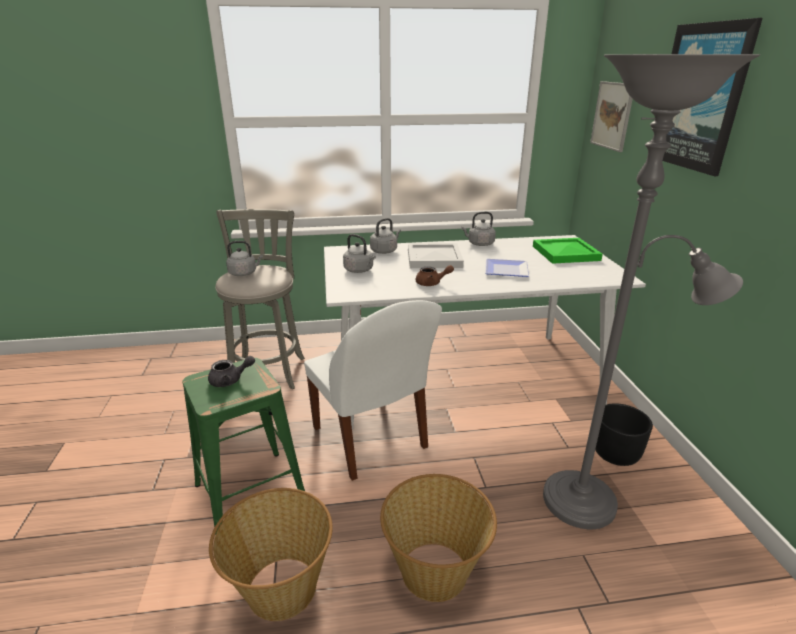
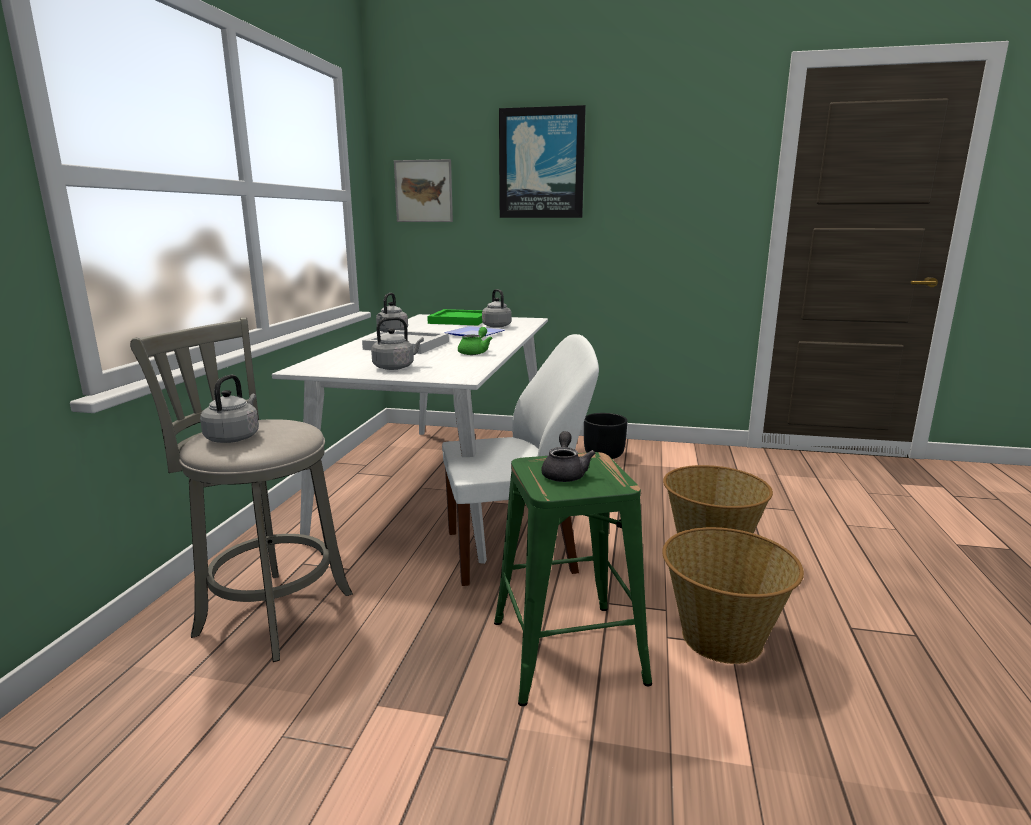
camera: 70 degrees left, 10 degrees down
grey kettle [370,218,401,254] -> grey kettle moved to [482,289,511,328]
brown teapot [416,265,454,286] -> green teapot [458,327,493,355]
grey floor lamp [543,54,760,529] -> none

